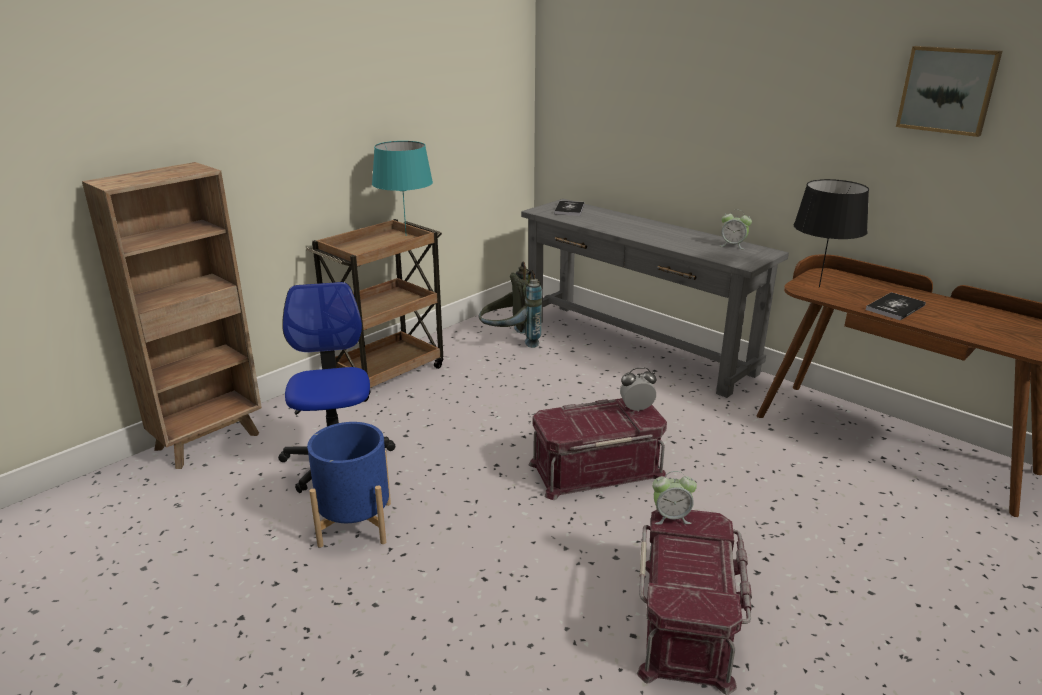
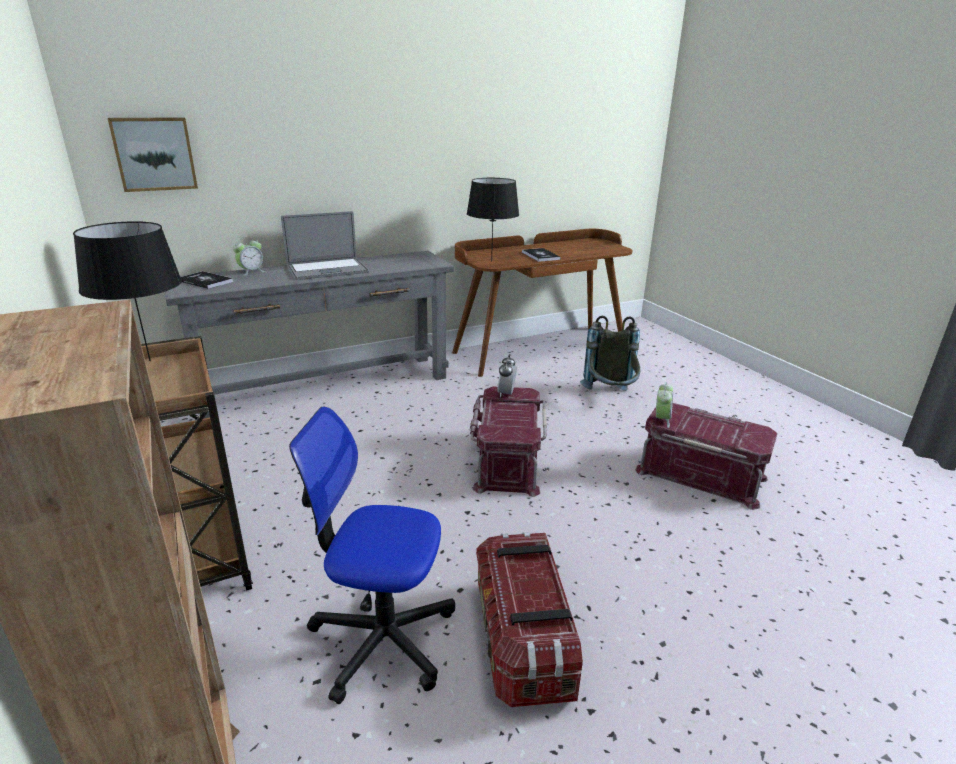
camera: 70 degrees left, 0 degrees up
blue planter [307,422,391,547] -> storage box [476,532,583,707]
turquoise table lamp [372,141,433,233] -> black table lamp [73,221,182,361]
grey backpack [479,261,542,348] -> grey backpack moved to [580,316,640,391]
alarm clock [721,210,752,249] -> alarm clock moved to [233,237,265,276]
picture [896,46,1002,137] -> picture moved to [108,117,198,192]
none -> laptop [281,211,369,280]

